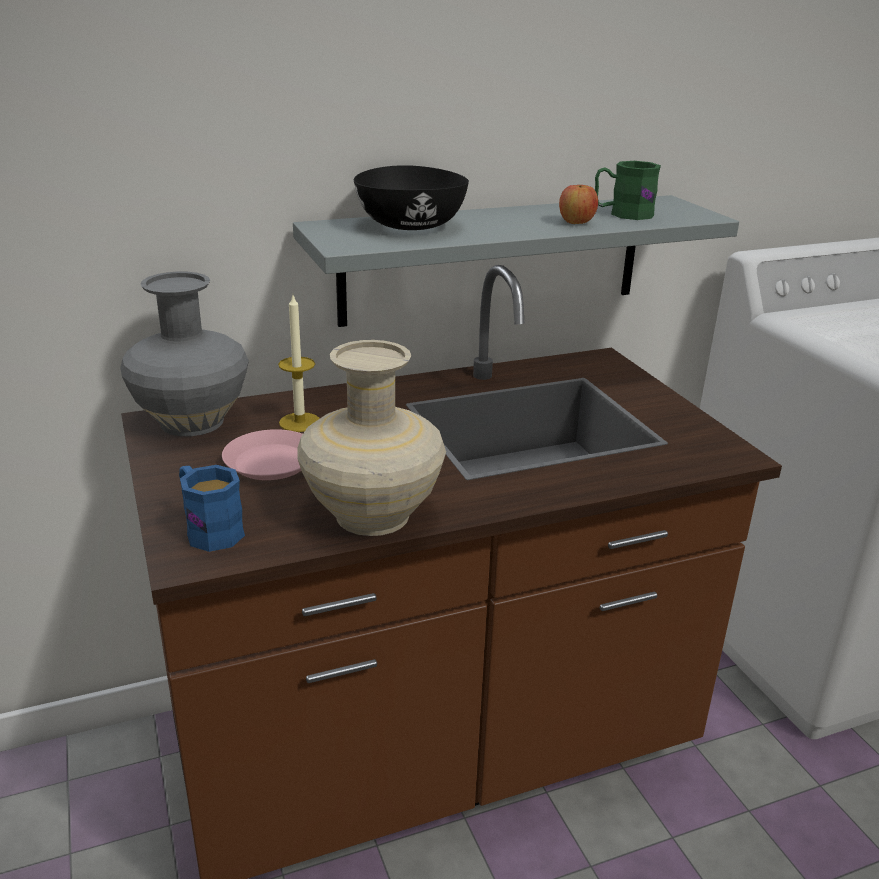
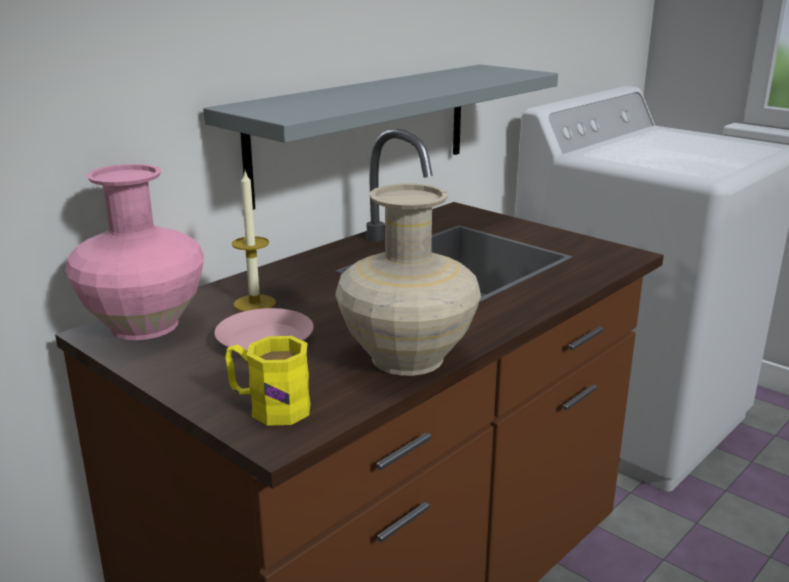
camera: 25 degrees left, 5 degrees down
grey vase [120,272,249,436] -> pink vase [65,164,204,340]
blue mug [179,465,245,552] -> yellow mug [225,336,310,426]
black bowl [354,165,469,230] -> none
apple [559,185,598,224] -> none
green mug [595,161,661,220] -> none

